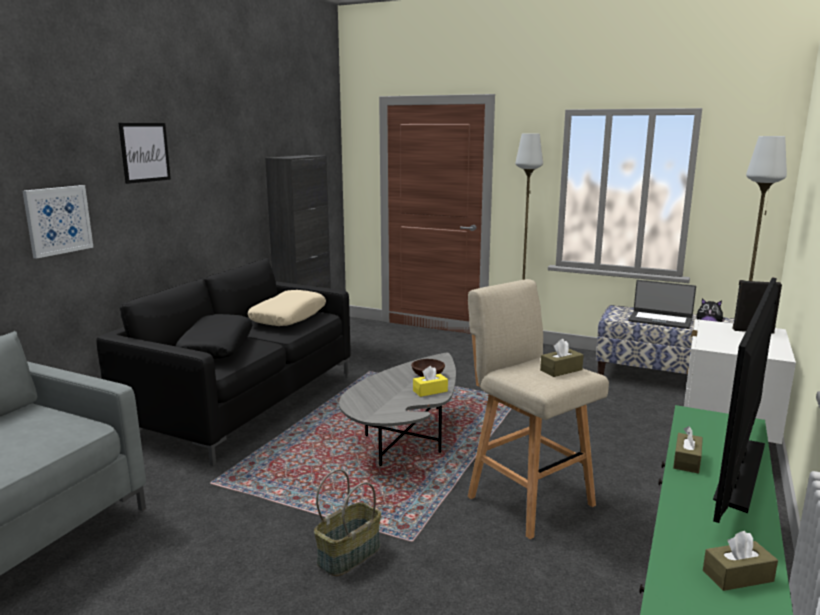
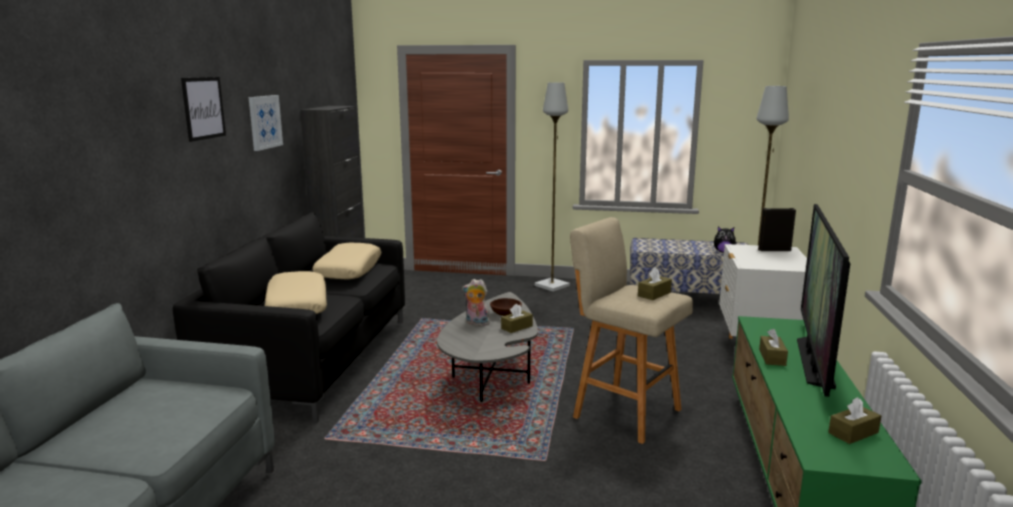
camera: 15 degrees left, 0 degrees up
picture [22,185,94,259] -> picture moved to [249,95,283,151]
black pillow [176,314,253,359] -> beige pillow [265,271,327,314]
basket [314,469,381,576] -> none
yellow tissue box [413,366,448,397] -> brown tissue box [501,304,533,333]
laptop [628,280,696,329] -> none
none -> plush toy [462,279,490,326]

